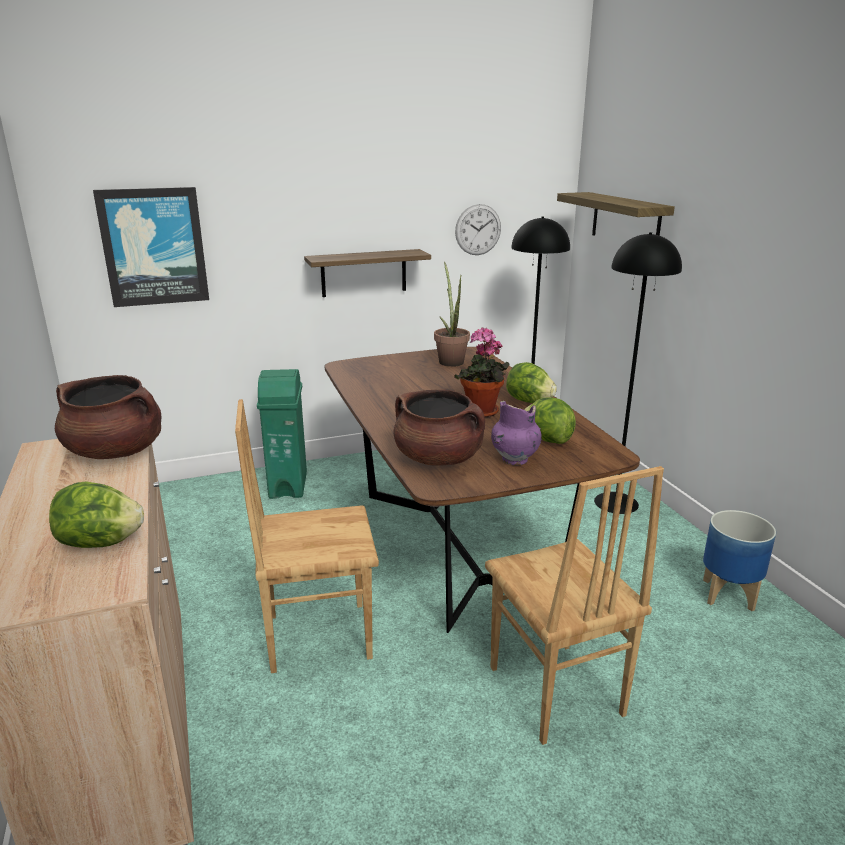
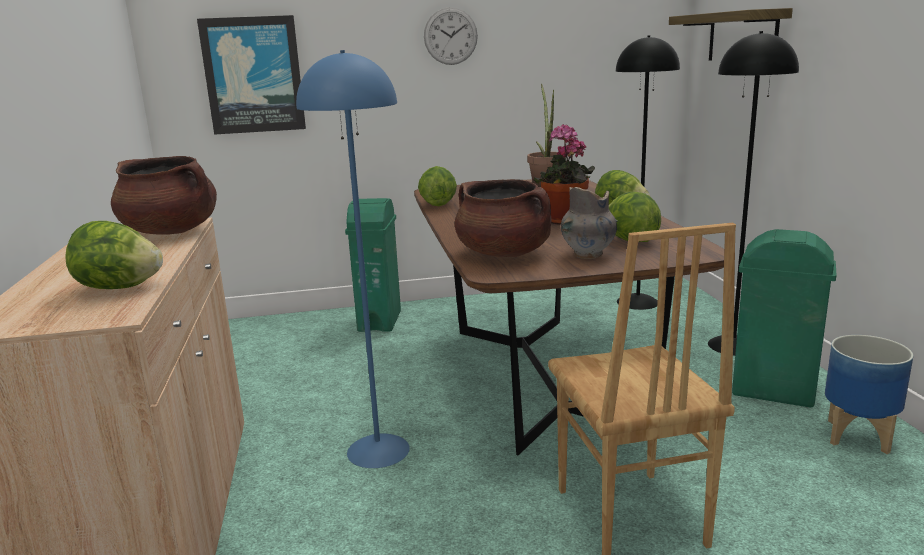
camera: 10 degrees right, 5 degrees down
brown chair [235,399,379,673] -> blue floor lamp [296,50,410,468]
shelf [304,249,431,297] -> none
wall clock [455,204,501,255] -> wall clock moved to [424,7,478,65]
purple vase [491,401,542,466] -> grey vase [561,187,618,259]
none -> lettuce [418,166,457,206]
none -> green trash can [732,229,837,407]

